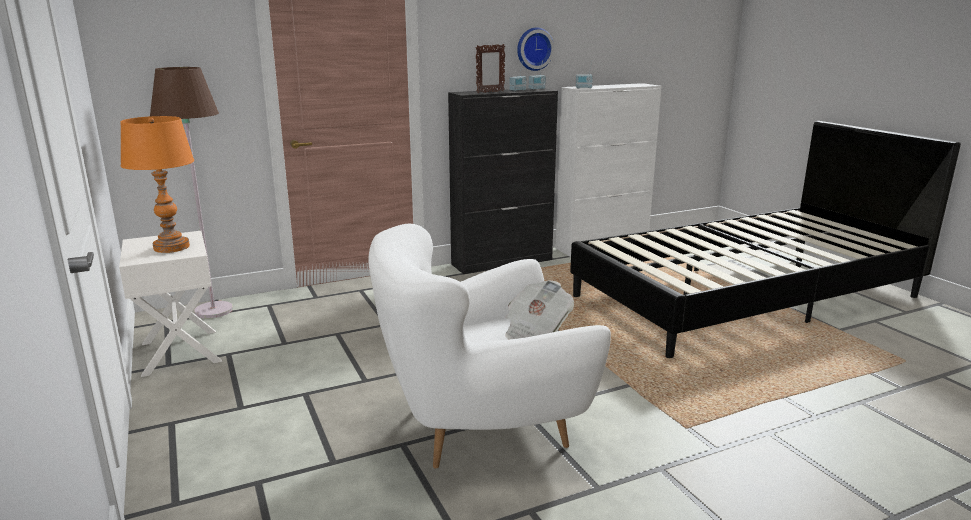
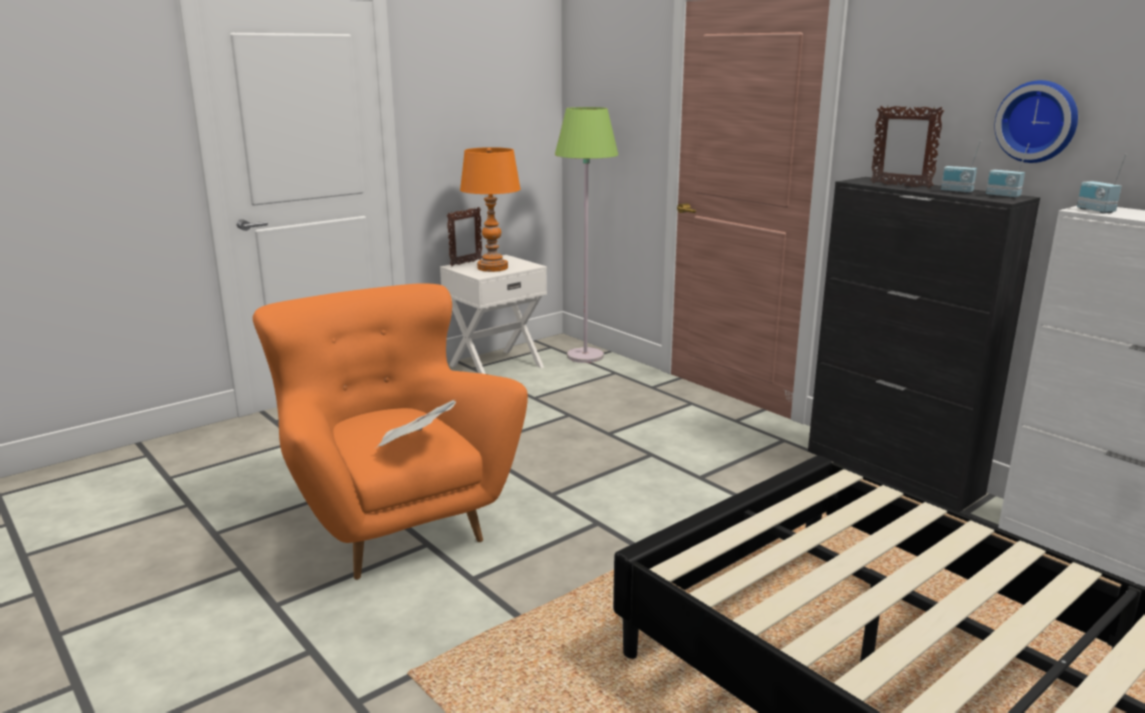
camera: 75 degrees right, 0 degrees up
brown floor lamp [150,67,233,319] -> green floor lamp [555,107,618,363]
white armchair [368,224,611,468] -> orange armchair [253,283,528,580]
none -> picture frame [447,207,482,266]

